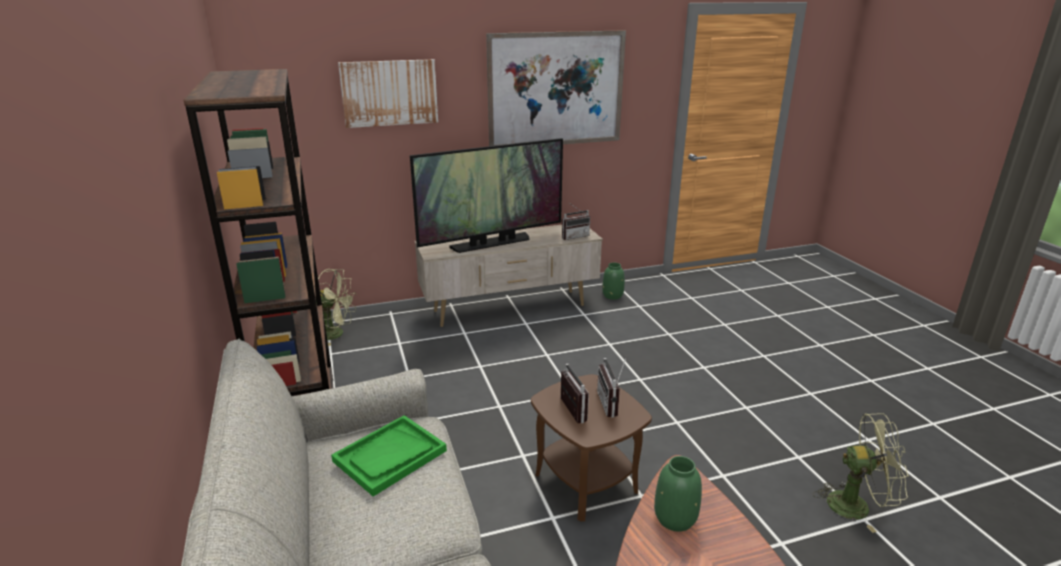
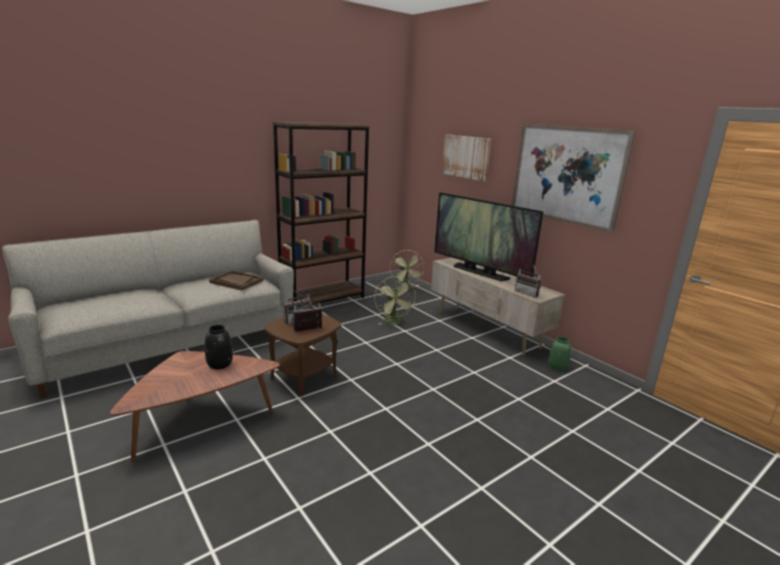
camera: 70 degrees right, 5 degrees down
green tray [331,415,447,497] -> brown tray [209,270,263,291]
green vase [654,456,702,532] -> black vase [205,325,233,369]
green fan [813,413,909,533] -> green fan moved to [374,276,416,324]

